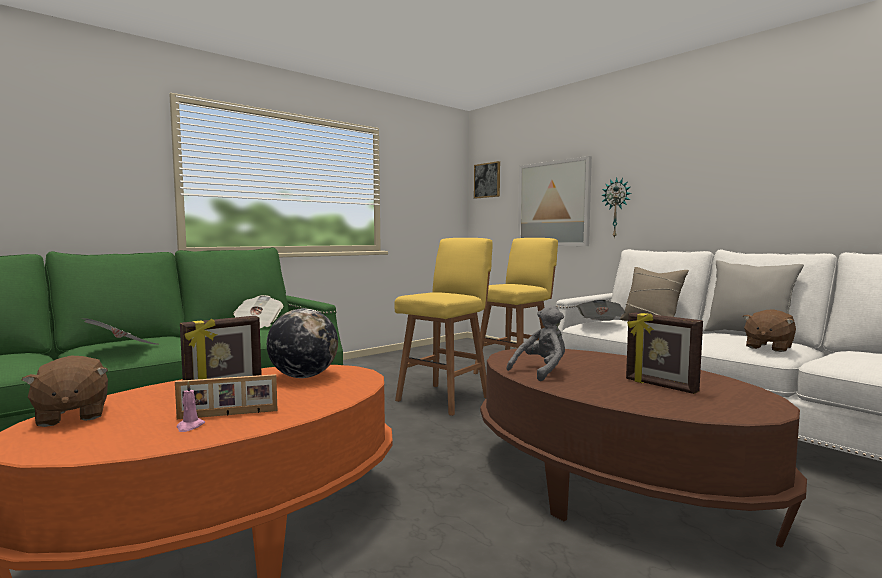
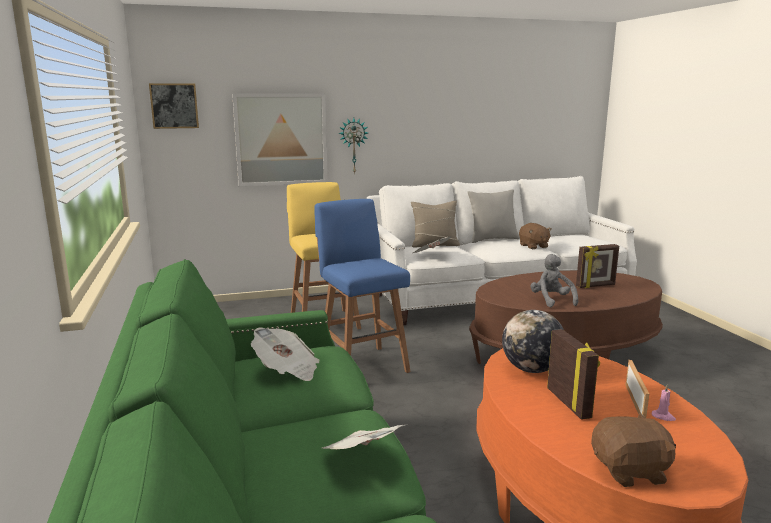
camera: 65 degrees left, 10 degrees up
yellow stool [394,238,493,416] -> blue stool [314,199,410,373]

